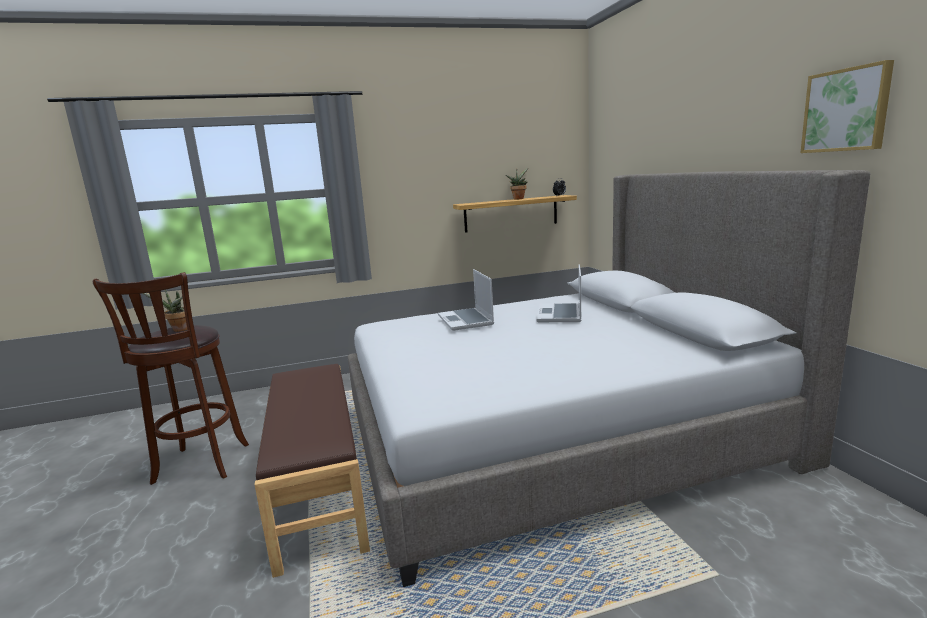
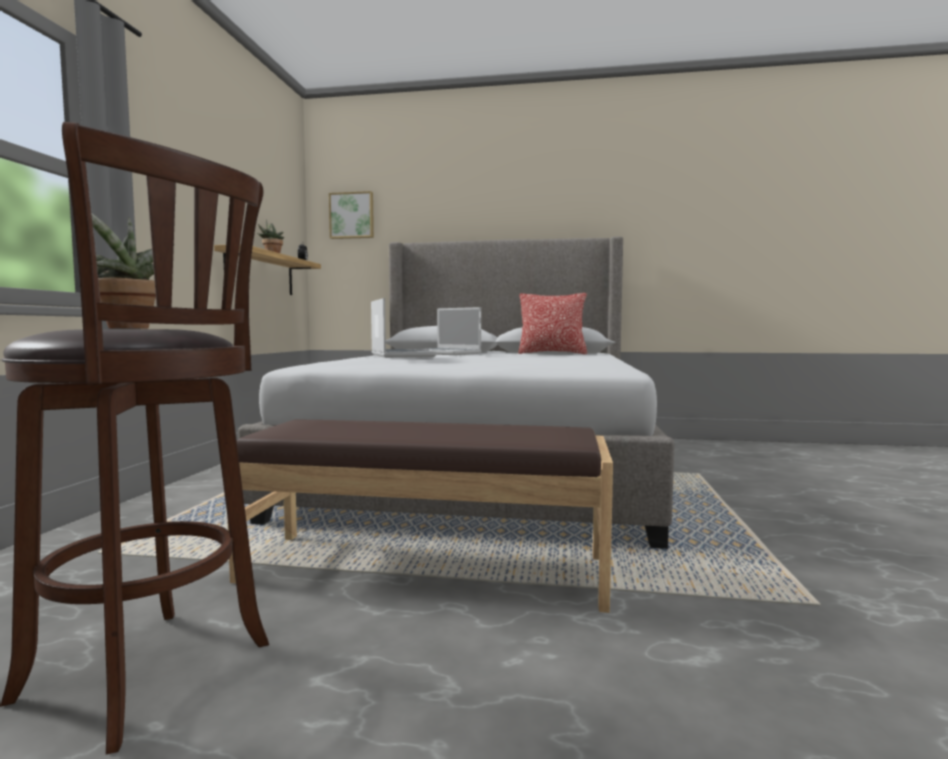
camera: 65 degrees left, 10 degrees down
laptop [438,269,494,331] -> laptop turned 120 degrees counterclockwise [371,298,437,358]
picture [800,60,894,153] -> picture moved to [329,191,374,239]
none -> pillow [518,293,587,354]

